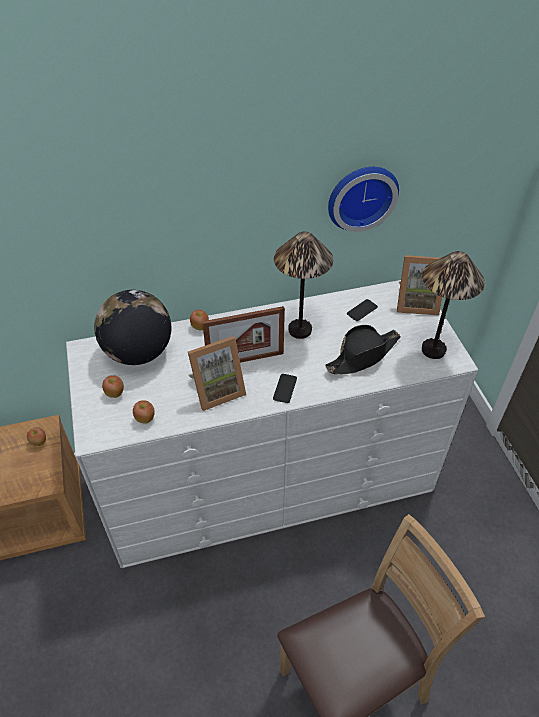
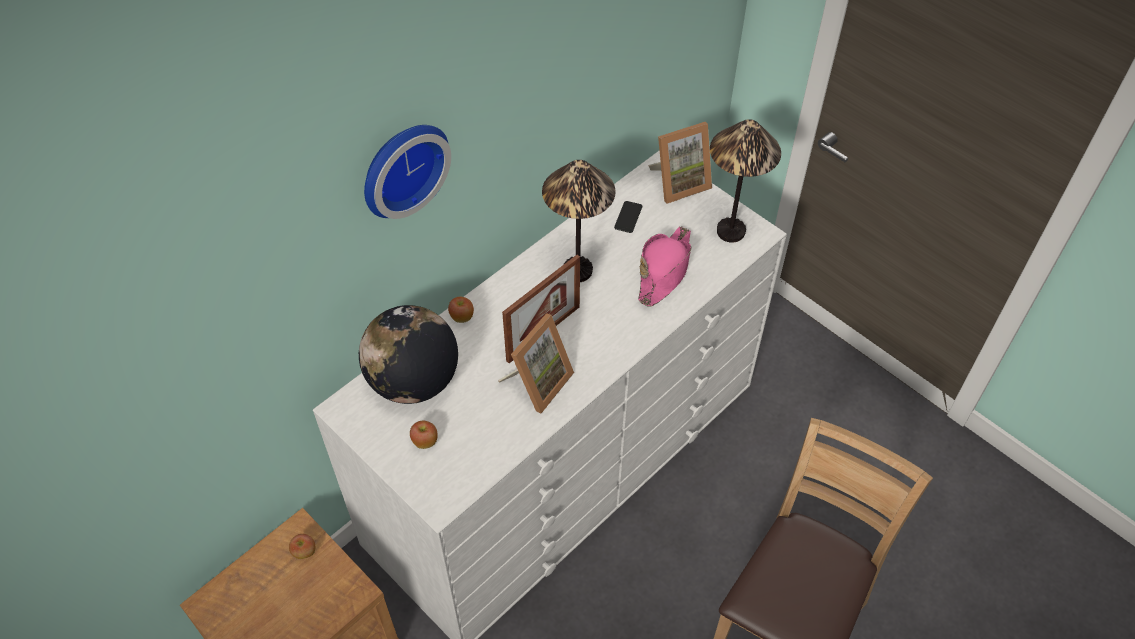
camera: 30 degrees left, 5 degrees up
apple [133,400,155,424] -> none
phone [273,374,297,403] -> none
black hat [325,325,401,374] -> pink hat [638,226,691,307]
wall clock [328,167,399,232] -> wall clock moved to [364,125,451,219]

